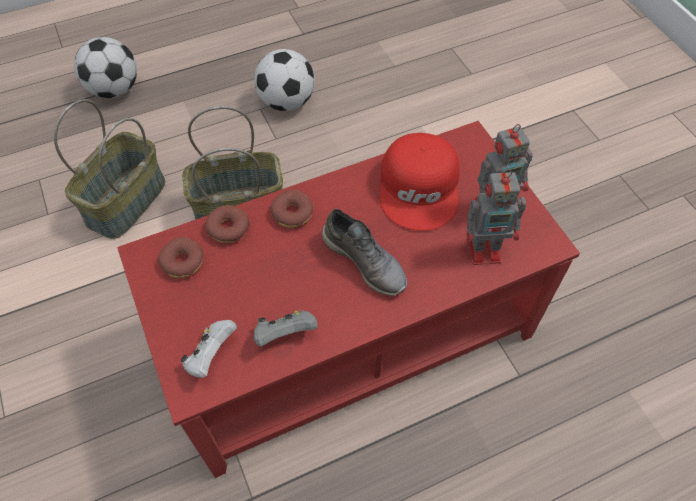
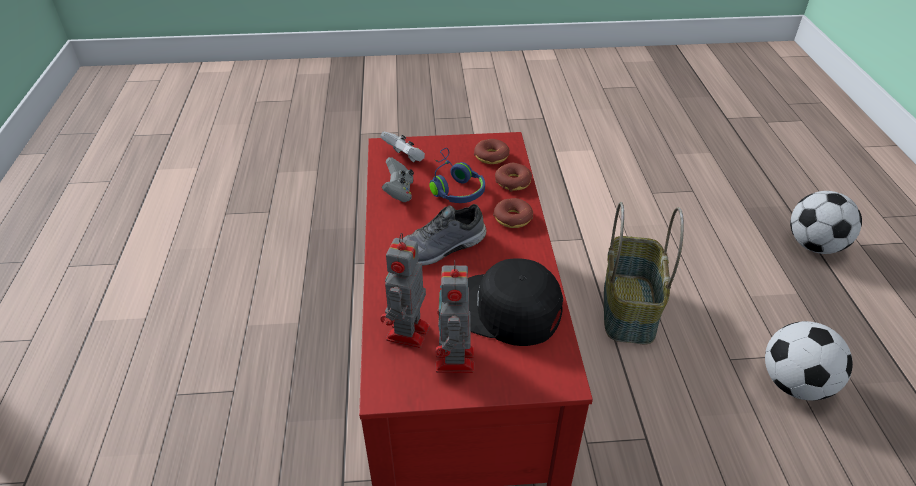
camera: 110 degrees right, 15 degrees down
basket [54,99,165,239] -> none
red cap [380,133,460,231] -> black cap [468,258,563,346]
none -> blue headphones [429,148,485,203]

